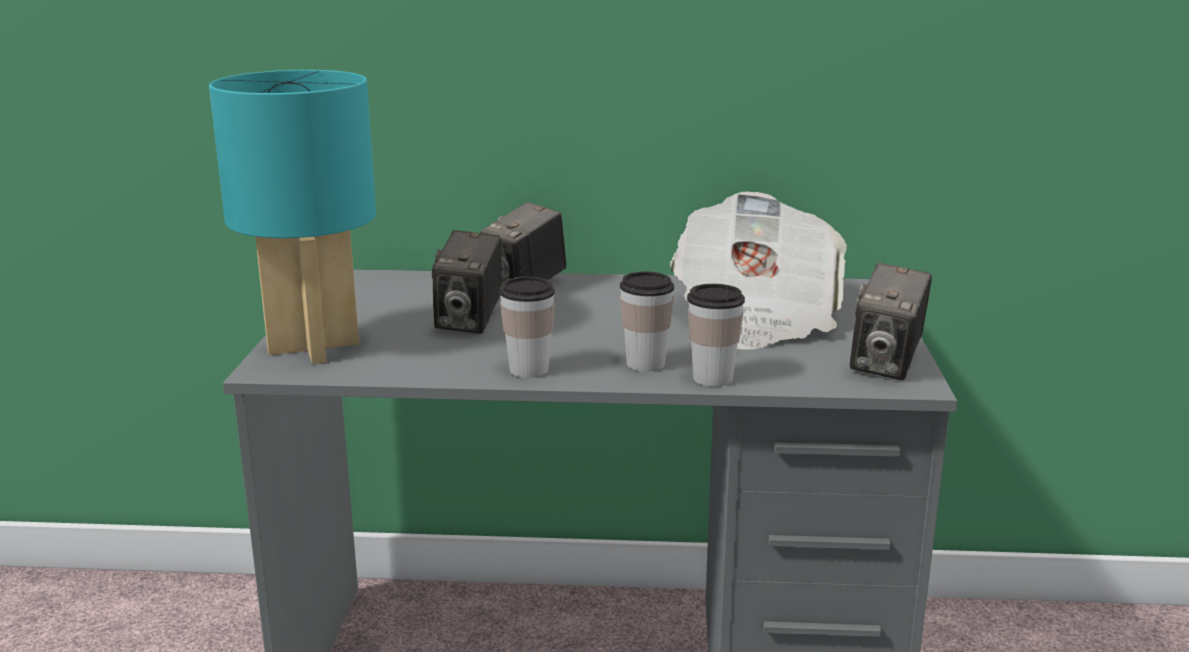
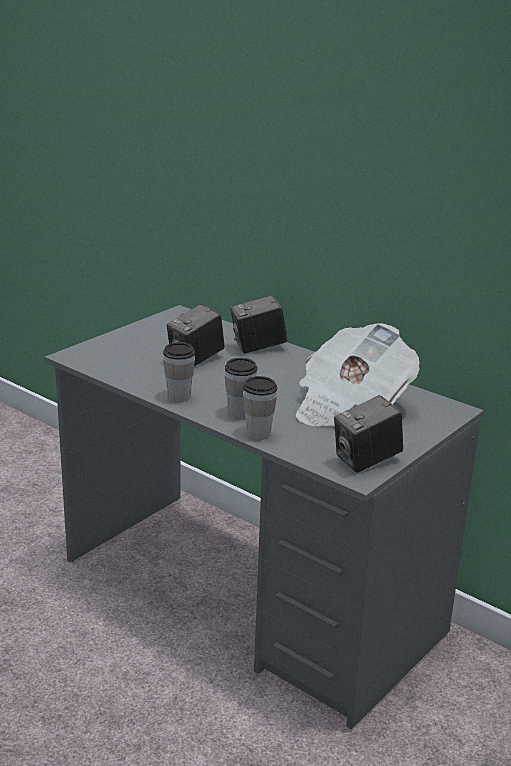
camera: 35 degrees right, 5 degrees up
turquoise table lamp [209,70,376,364] -> none

